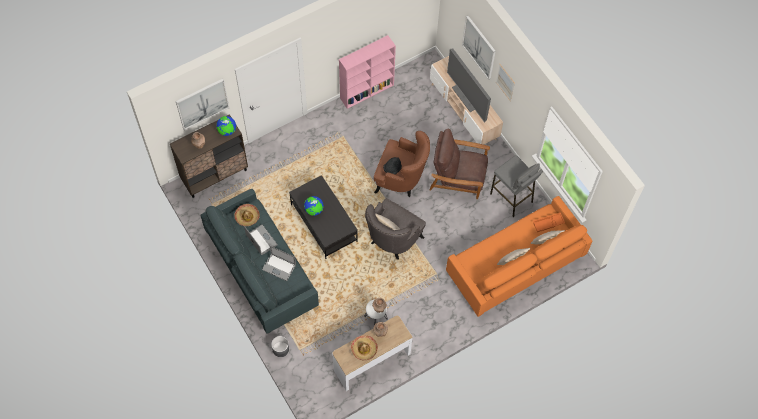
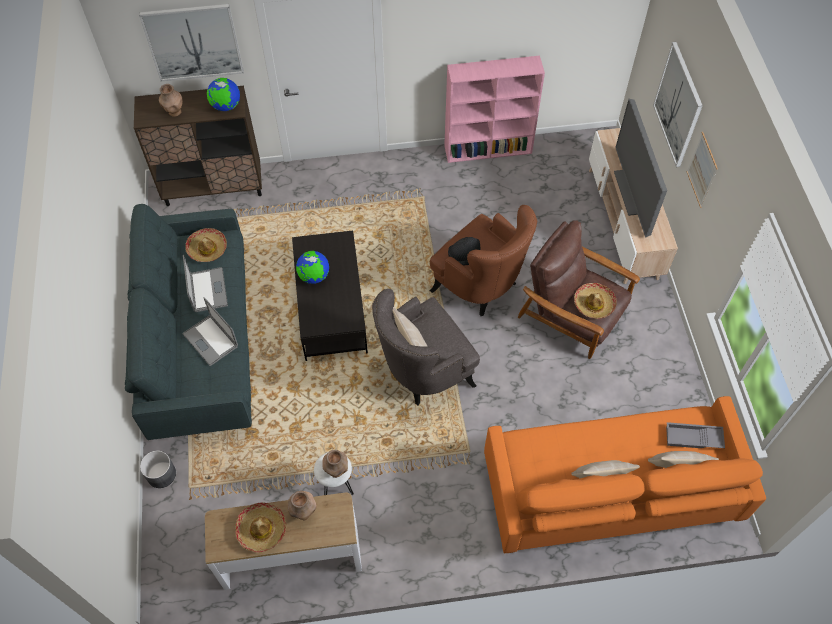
camera: 25 degrees right, 5 degrees down
grey stool [490,155,543,217] -> none
orange tray [533,213,565,232] -> grey tray [666,422,725,448]
none -> hat [574,283,617,319]

